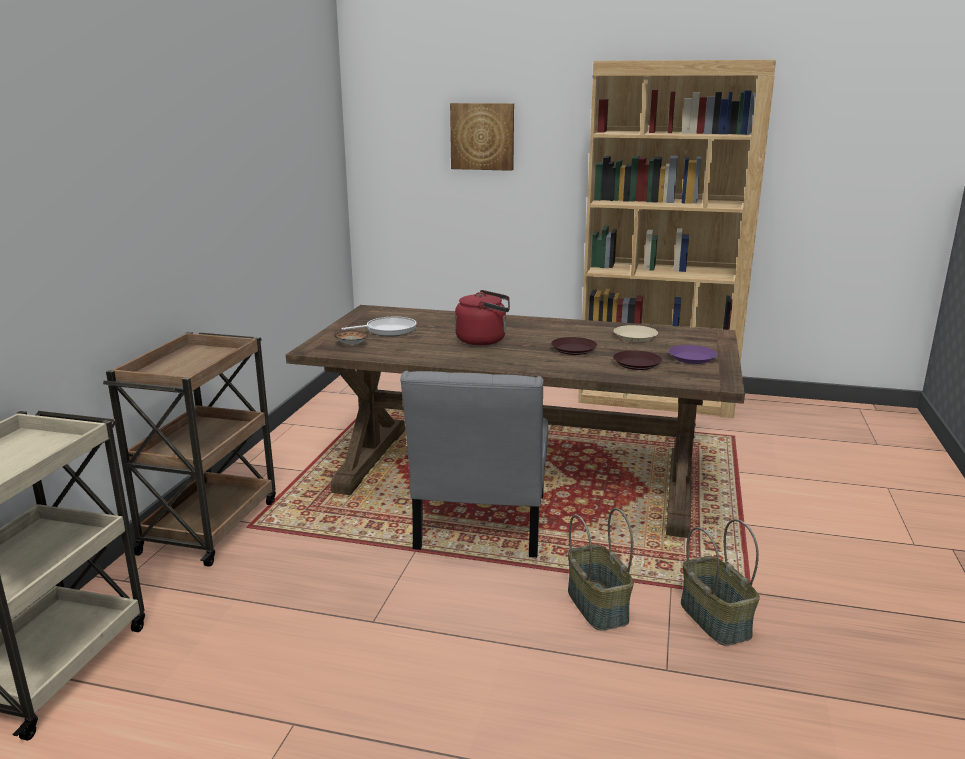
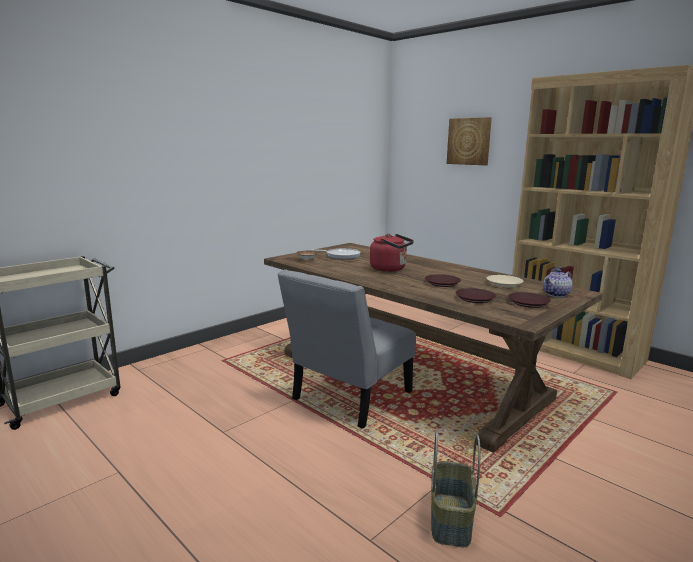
camera: 30 degrees right, 5 degrees down
brown cart [103,332,276,567] -> none
basket [568,508,634,630] -> none
purple plate [669,345,717,364] -> brown plate [508,292,551,308]
none -> teapot [543,269,572,297]

